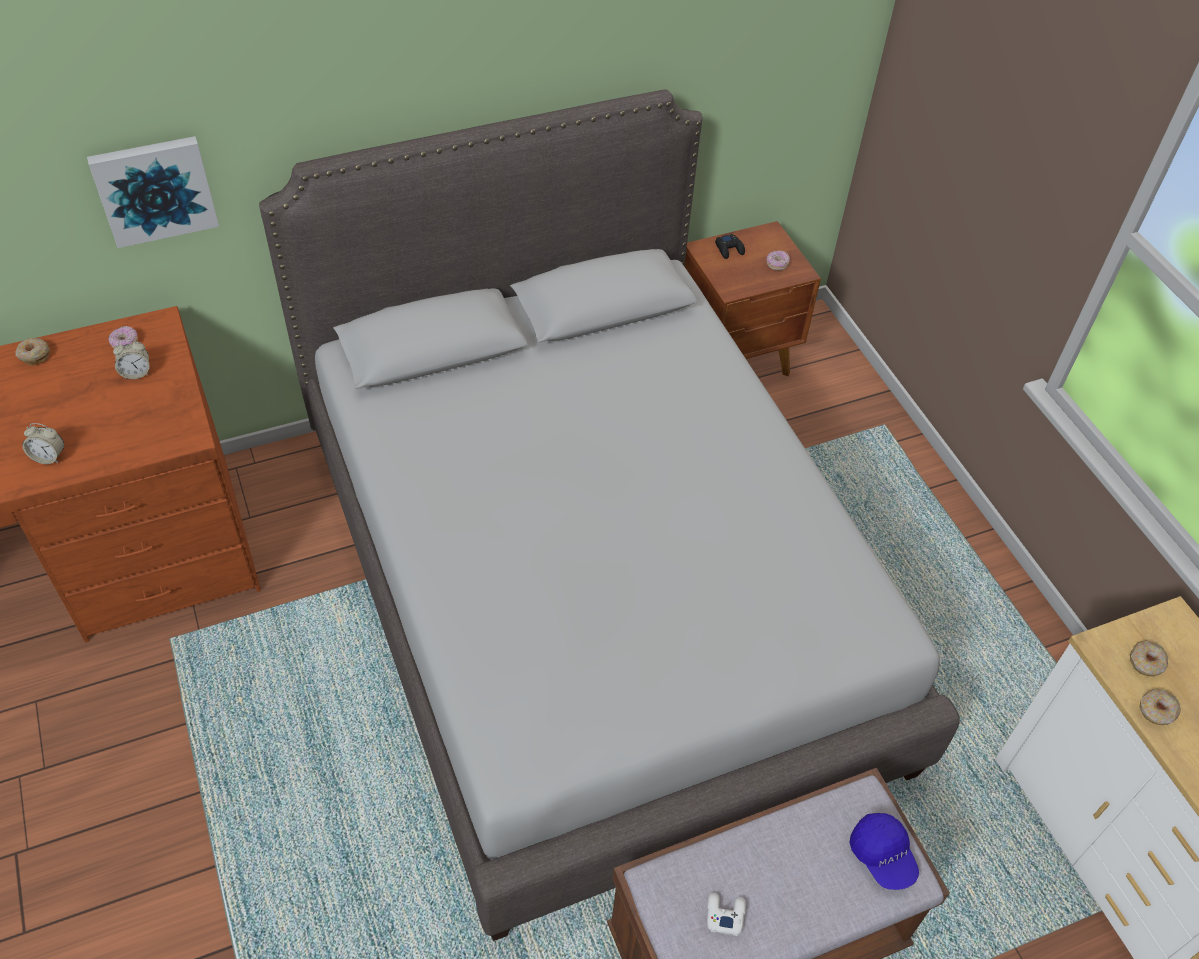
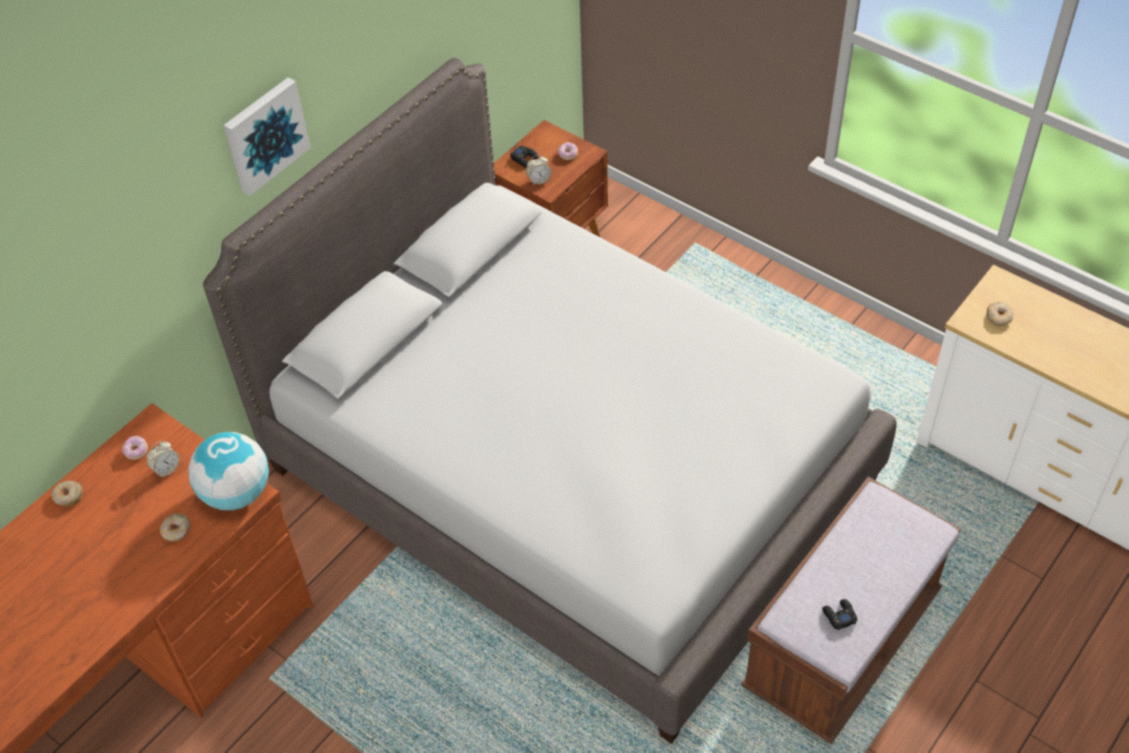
camera: 25 degrees left, 0 degrees up
alarm clock [22,423,64,464] -> alarm clock moved to [526,155,551,185]
picture [87,136,219,248] -> picture moved to [224,78,311,196]
white game controller [707,893,746,936] -> black game controller [822,599,857,630]
blue cap [849,813,919,890] -> none
donut [1140,689,1181,725] -> donut moved to [160,513,190,542]
none -> globe [188,432,269,510]

